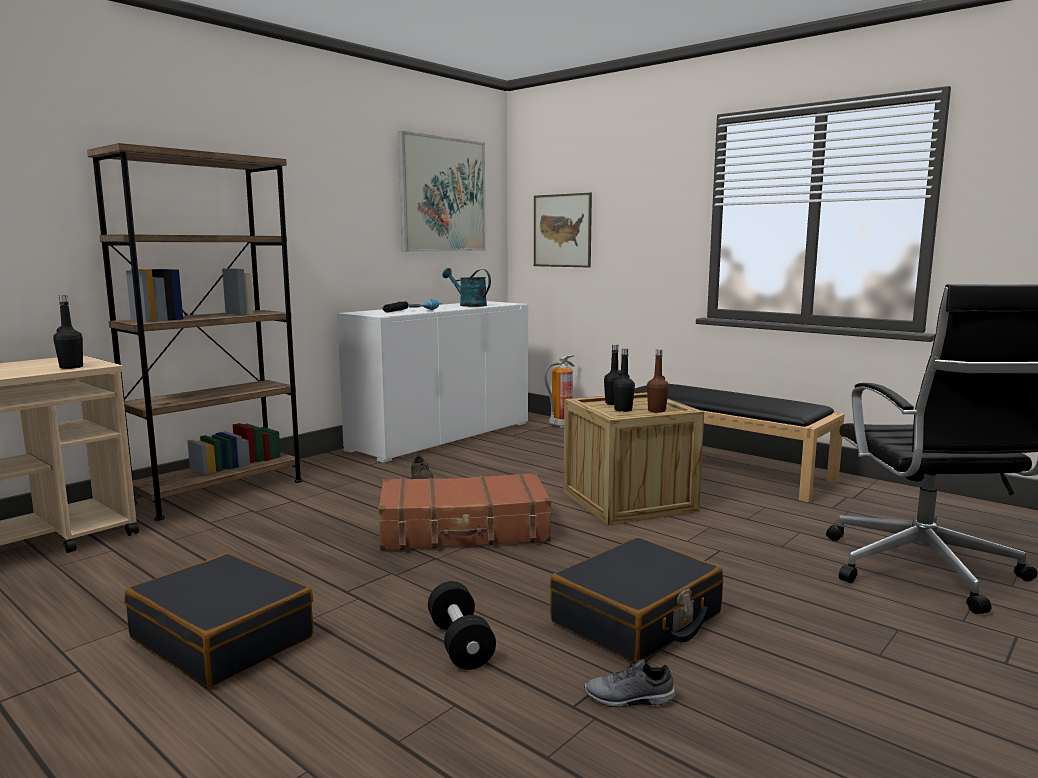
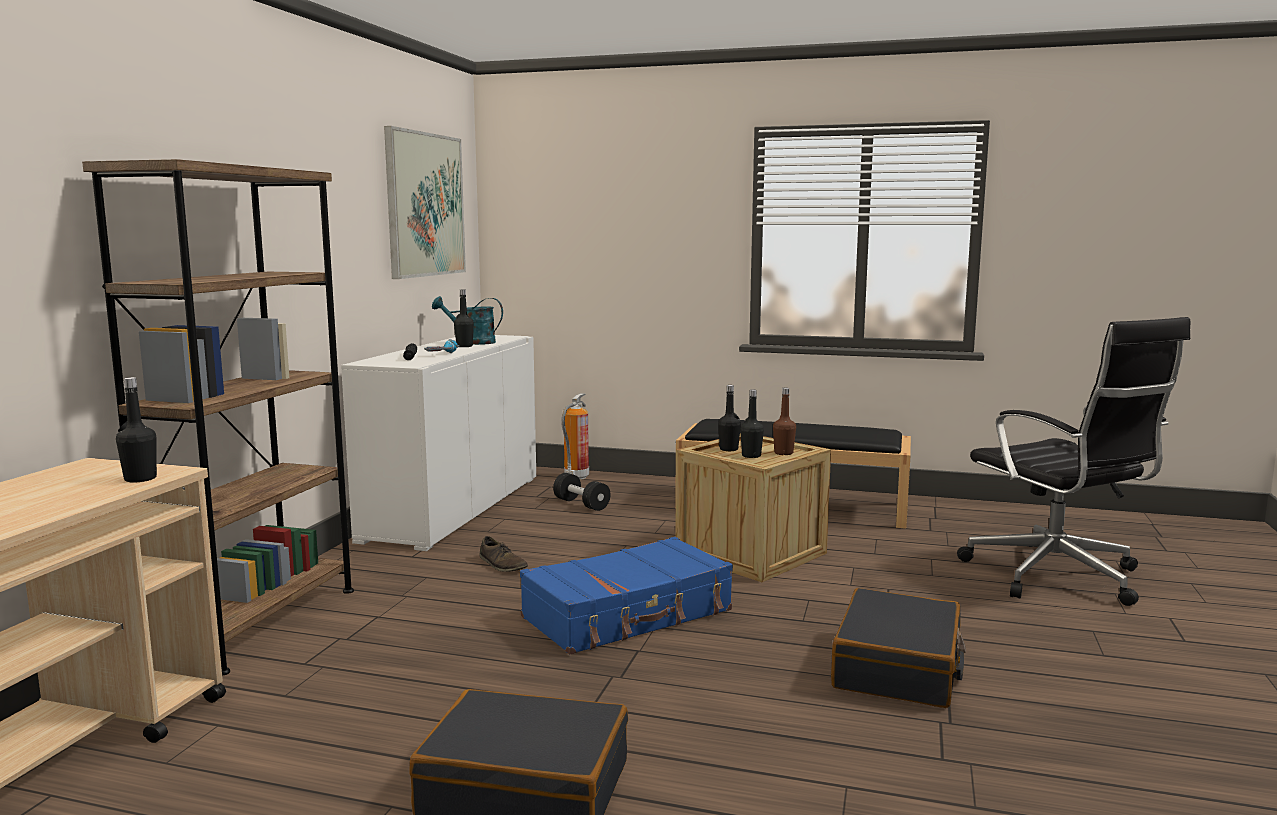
camera: 25 degrees left, 0 degrees up
brown suitcase [378,473,551,551] -> blue suitcase [520,537,733,654]
black dumbbell [428,581,496,670] -> black dumbbell moved to [553,473,611,511]
picture [534,193,592,268] -> none
grey shoe [584,659,675,707] -> none
none -> black bottle [454,290,474,347]

